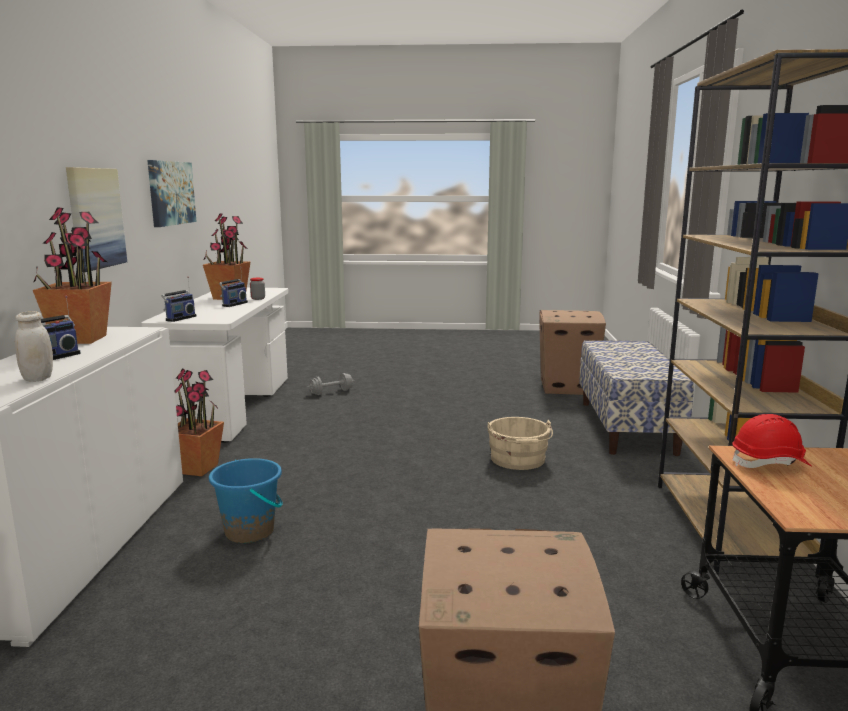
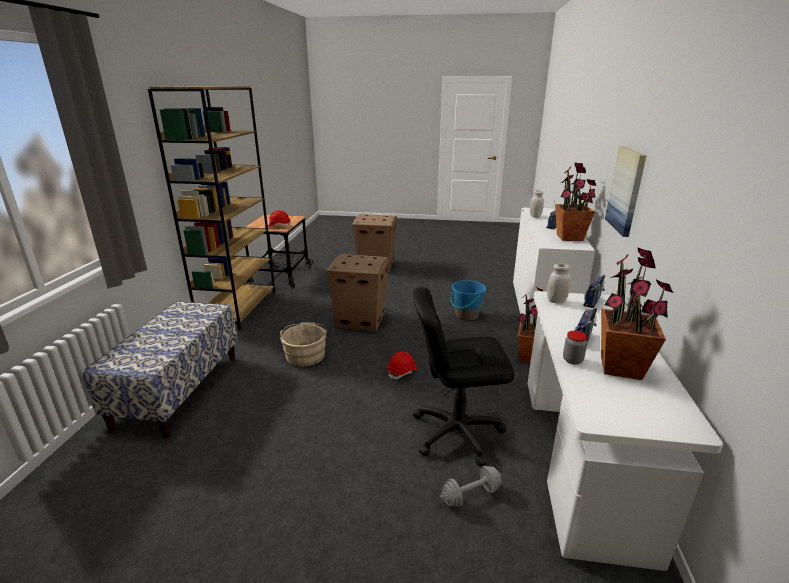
camera: 175 degrees left, 10 degrees up
picture [147,160,197,227] -> none
cardboard box [539,310,606,395] -> cardboard box moved to [327,254,389,332]
none -> red hard hat [387,351,418,380]
none -> black office chair [413,287,514,467]
none -> white jar [547,264,571,304]

